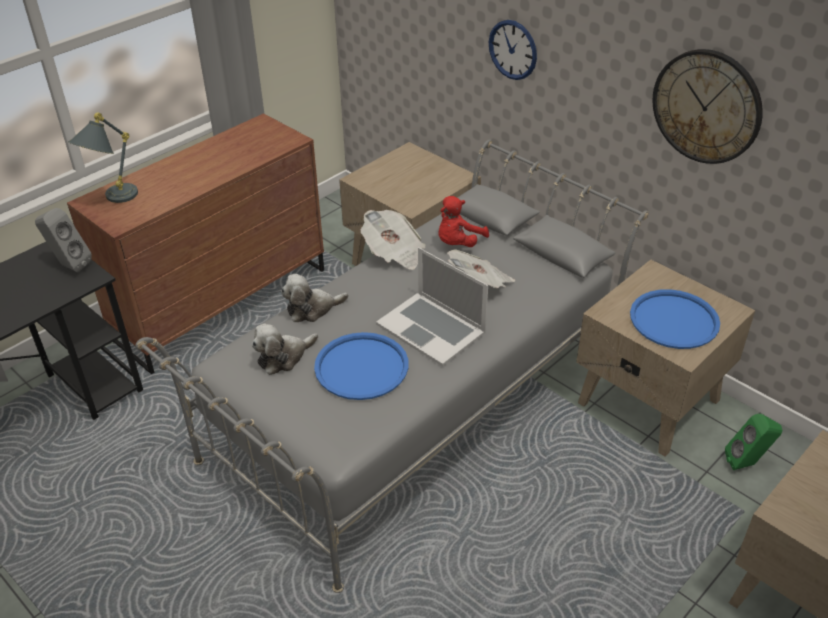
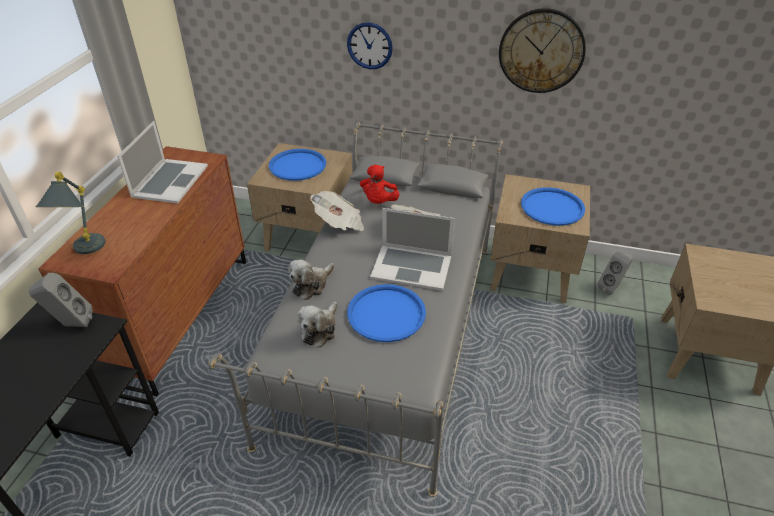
camera: 30 degrees left, 0 degrees up
green speaker [725,414,782,470] -> grey speaker [598,251,633,295]
none -> laptop [117,121,208,204]
none -> blue tray [269,149,326,181]

